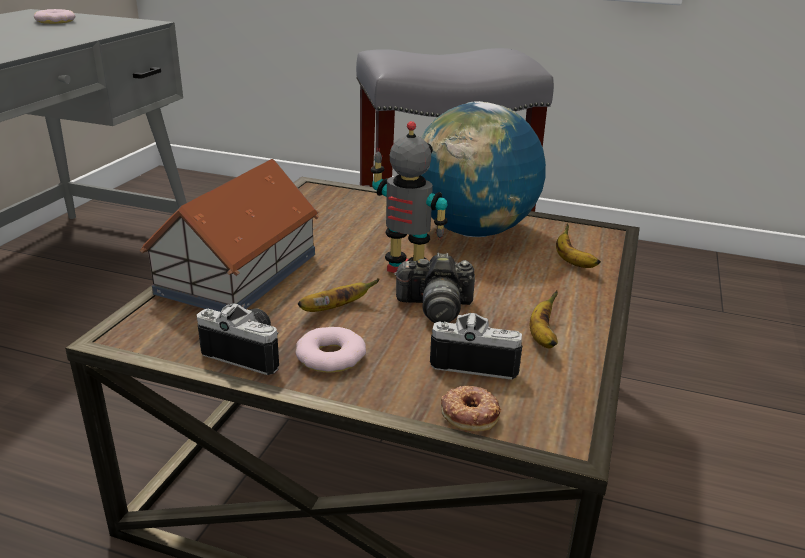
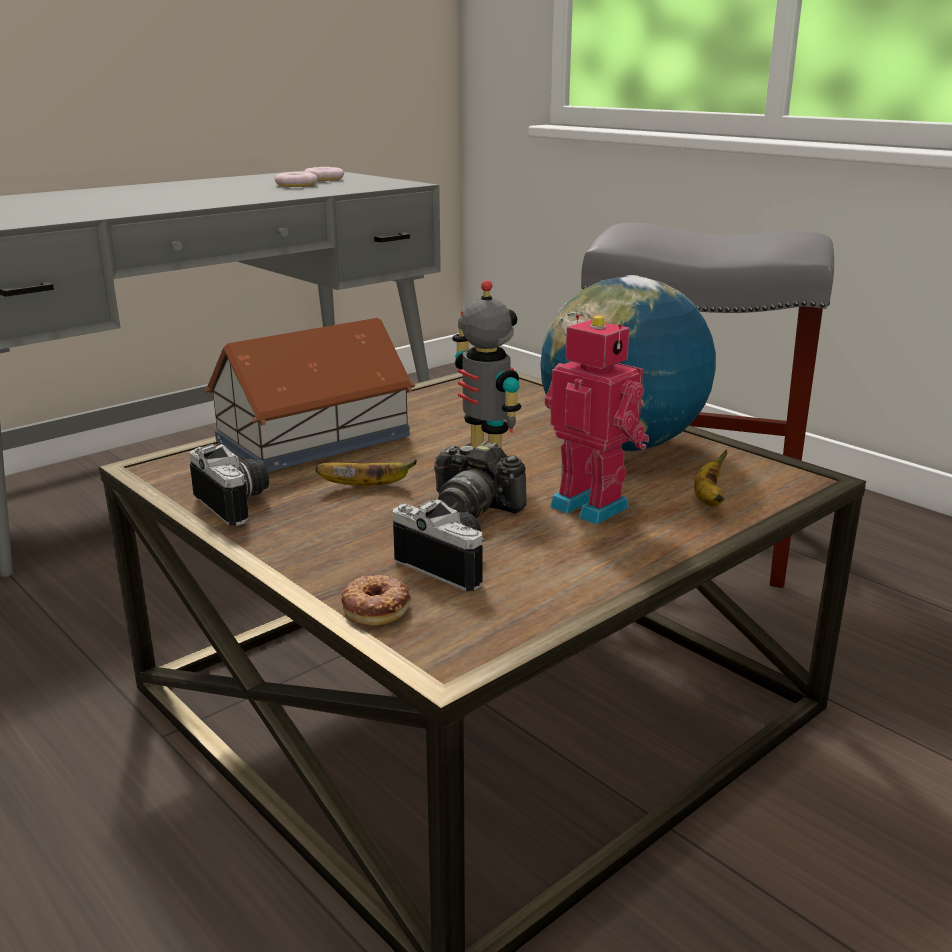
camera: 30 degrees right, 5 degrees down
donut [296,327,366,373] -> donut moved to [275,172,318,187]
banana [530,290,558,348] -> none
none -> toy robot [545,315,649,524]

